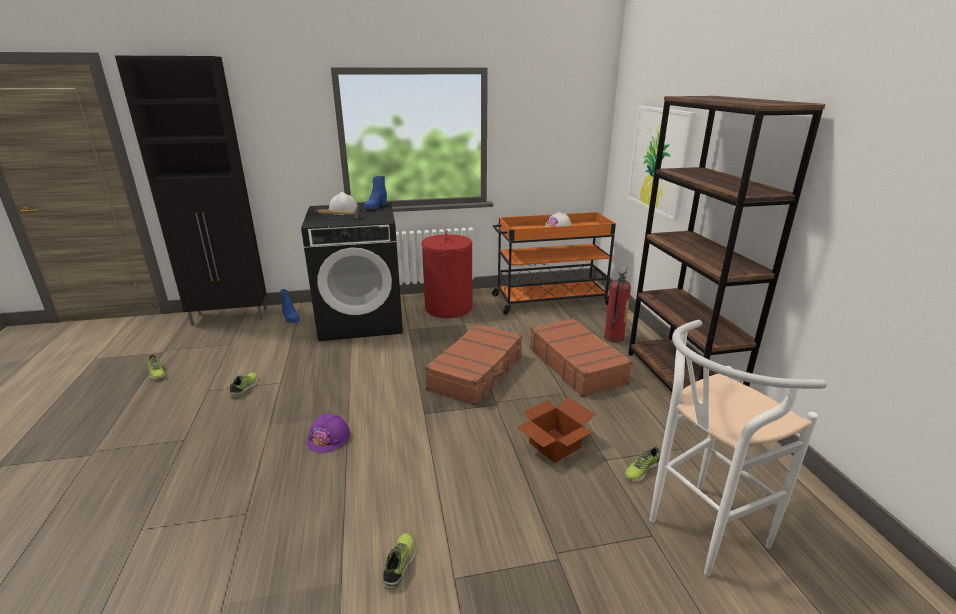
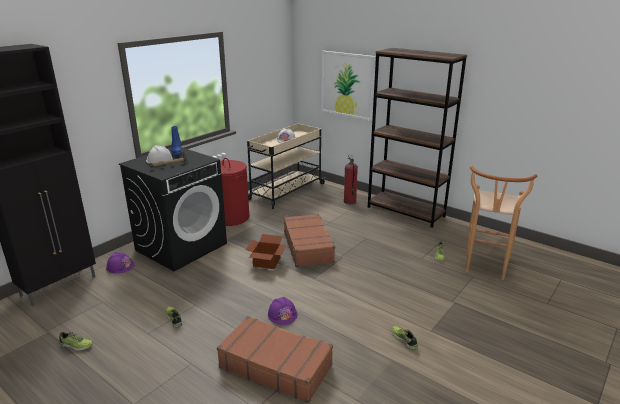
camera: 40 degrees left, 0 degrees up
blue boot [280,289,300,323] -> purple hard hat [106,252,135,273]
orange cart [492,212,616,315] -> beige cart [247,124,325,209]
cardboard box [517,397,595,463] -> cardboard box moved to [246,234,287,269]
brown suitcase [530,318,633,397] -> brown suitcase moved to [217,316,333,403]
white stool [650,320,827,576] -> brown stool [465,166,537,280]

